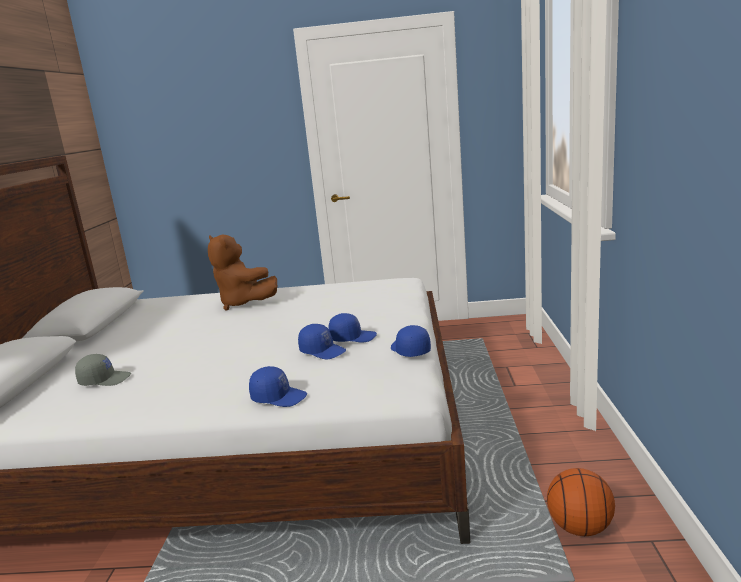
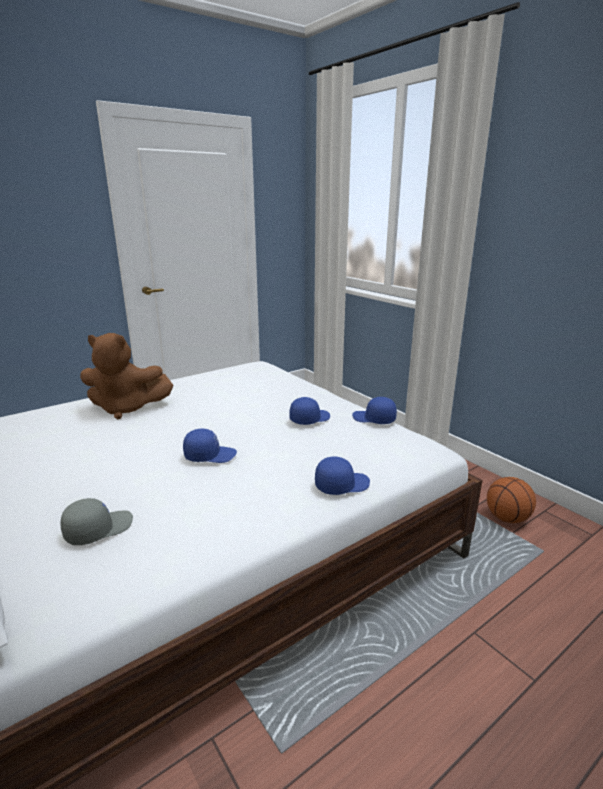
camera: 40 degrees left, 5 degrees up
blue cap [298,324,346,359] -> blue cap moved to [183,429,237,463]

